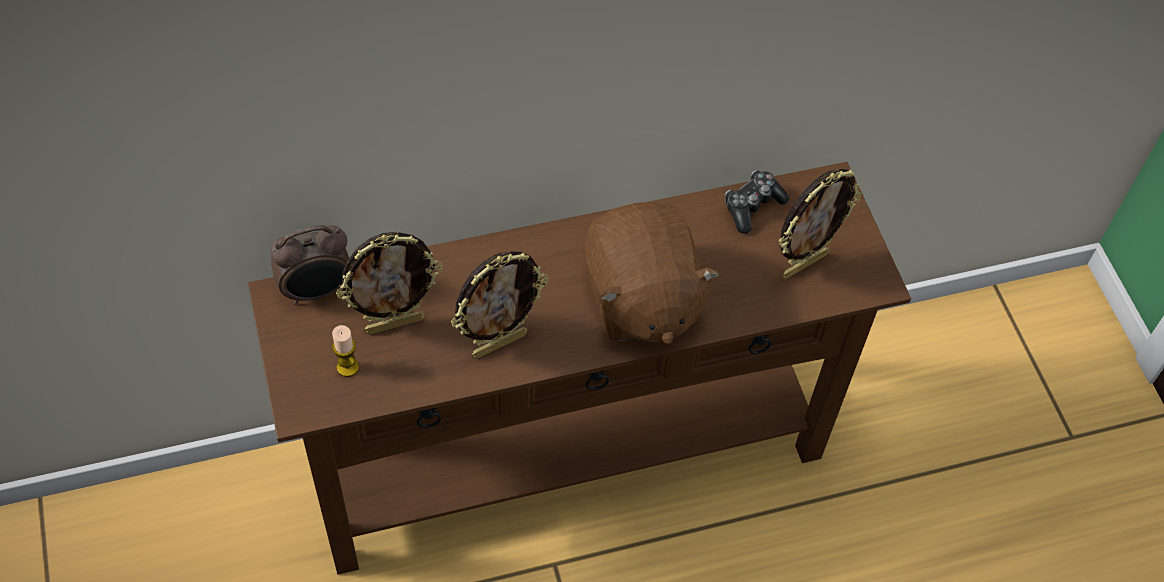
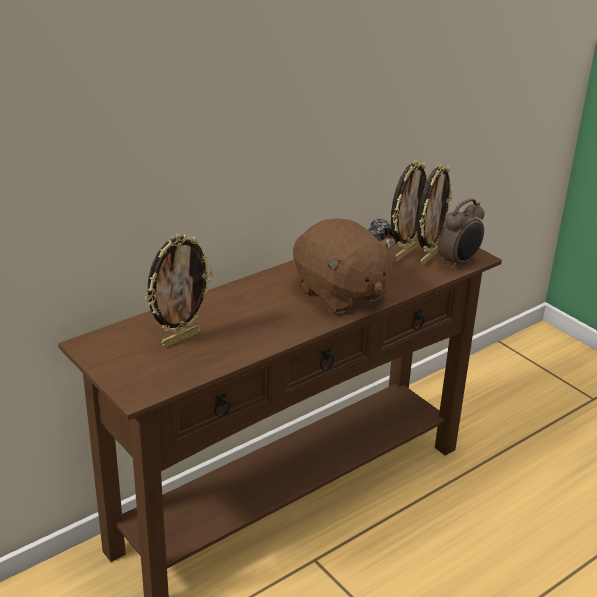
camera: 20 degrees left, 25 degrees down
alarm clock [271,225,349,305] -> alarm clock moved to [438,199,485,270]
candle [332,325,359,377] -> none
picture frame [451,251,548,359] -> picture frame moved to [391,160,427,262]

